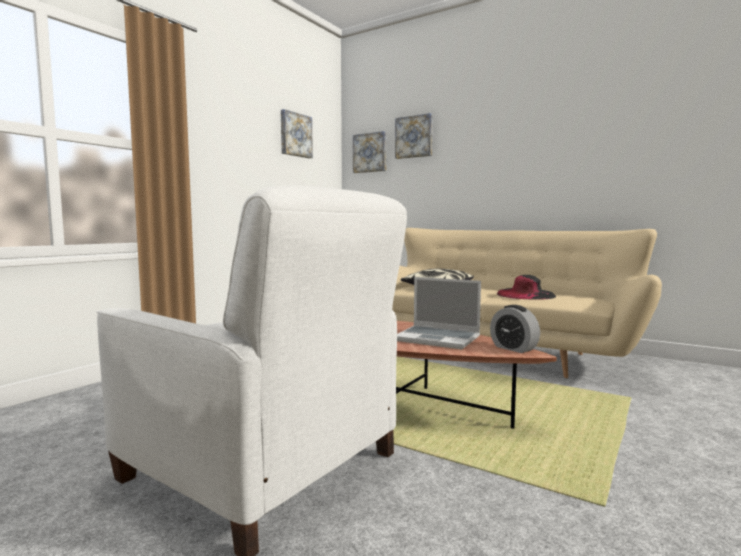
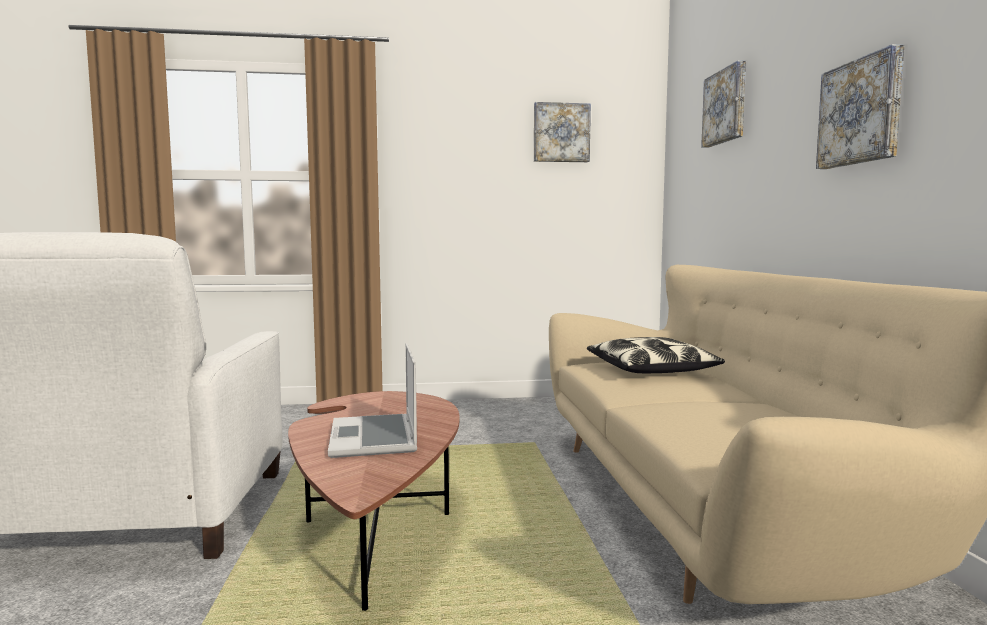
camera: 50 degrees right, 0 degrees up
picture [353,131,386,173] -> picture moved to [816,44,905,169]
alarm clock [490,305,540,353] -> none
black hat [497,275,556,300] -> none

